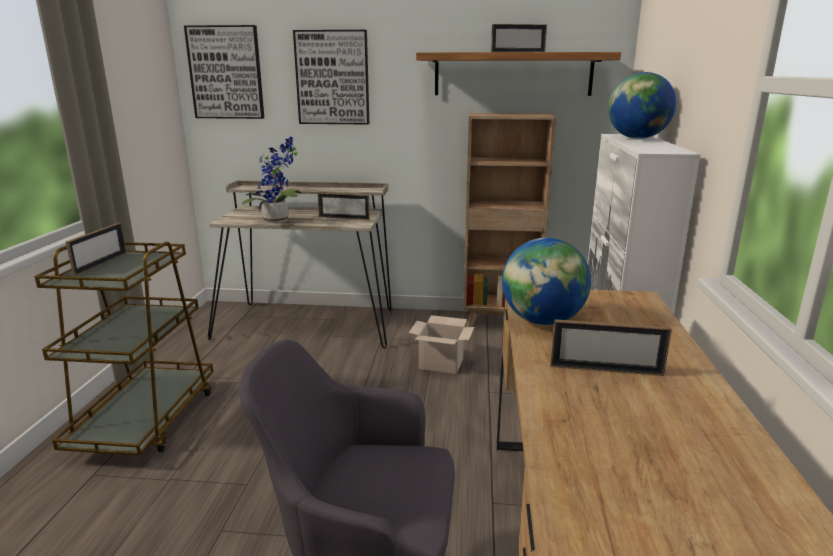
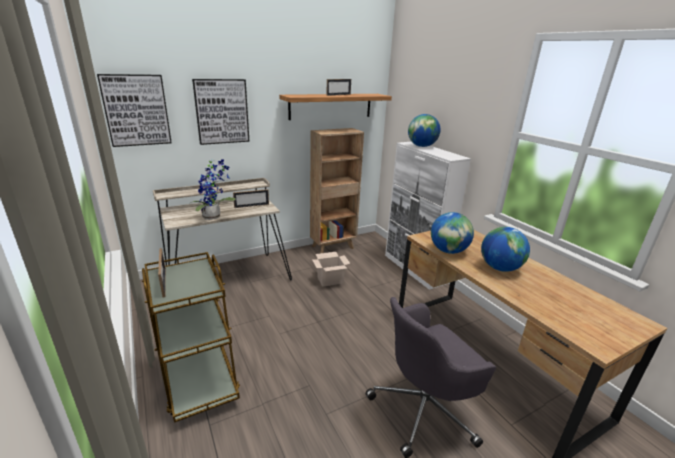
camera: 35 degrees left, 5 degrees up
picture frame [550,319,672,376] -> globe [481,227,530,272]

